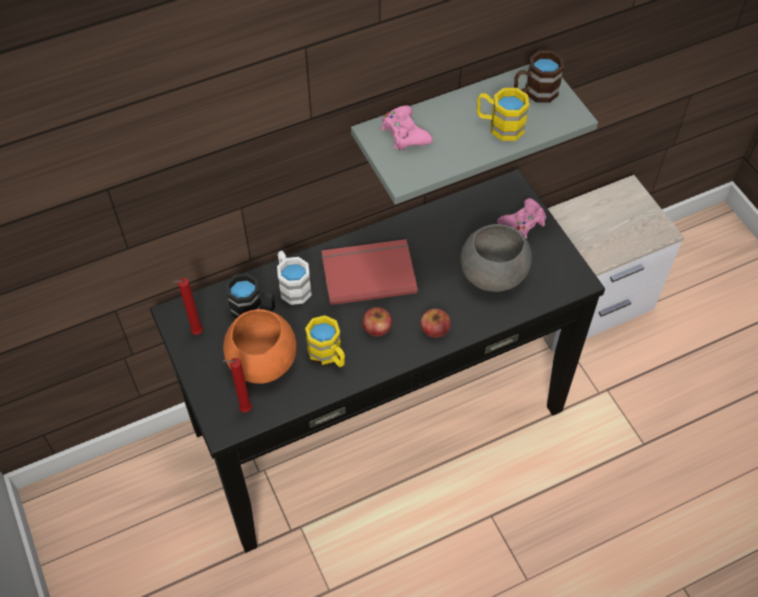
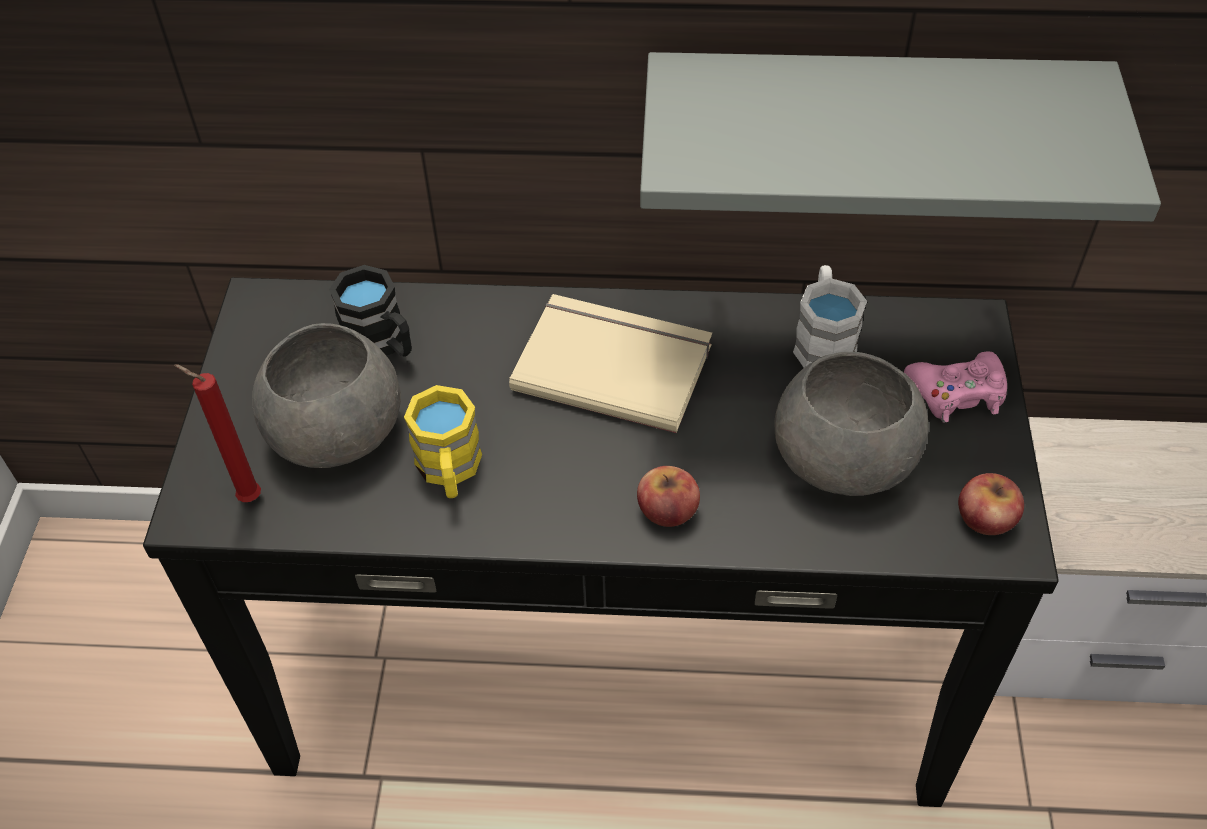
camera: 30 degrees right, 5 degrees down
red candle [173,278,203,335] -> none
orange bowl [223,309,297,384] -> grey bowl [252,323,401,468]
white mug [277,251,312,305] -> white mug moved to [793,265,867,368]
red book [321,239,418,305] -> beige book [509,294,712,433]
apple [362,307,392,337] -> apple moved to [958,473,1024,535]
pink game controller [381,105,433,150] -> none
yellow mug [477,88,529,141] -> none
brown mug [514,50,564,103] -> none

